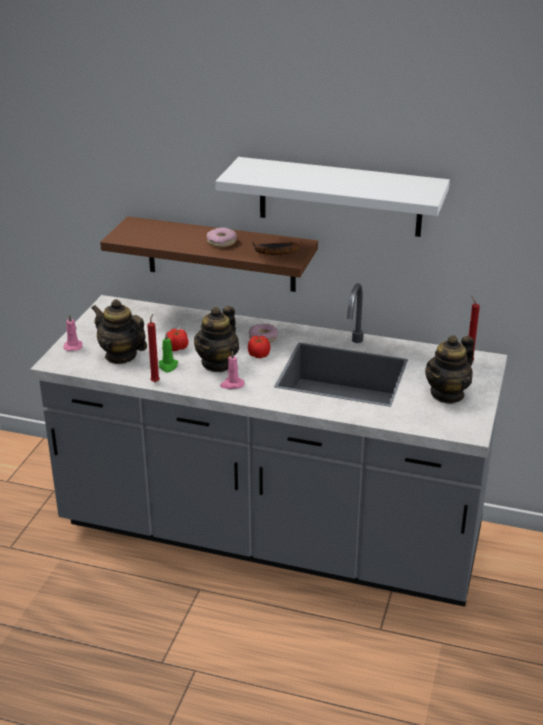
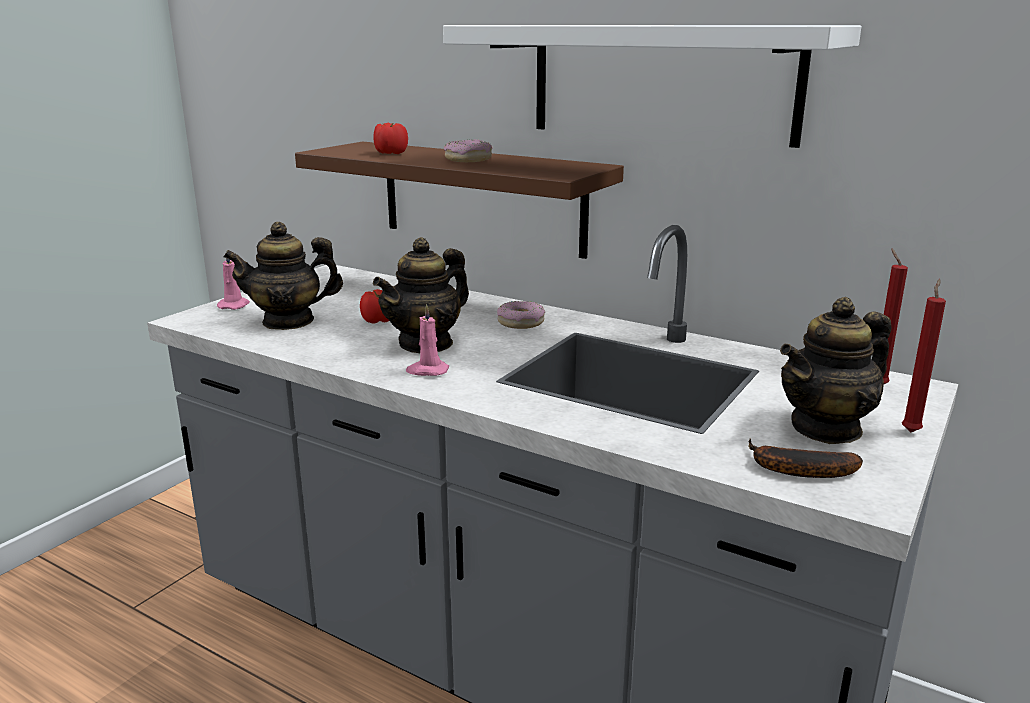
camera: 15 degrees right, 10 degrees down
teapot [91,299,147,364] -> teapot turned 60 degrees counterclockwise [223,222,343,330]
red candle [147,314,160,383] -> red candle moved to [902,279,946,432]
green candle [159,333,178,372] -> none
tomato [248,336,270,358] -> tomato moved to [373,123,408,154]
banana [253,242,299,255] -> banana moved to [749,438,863,478]

